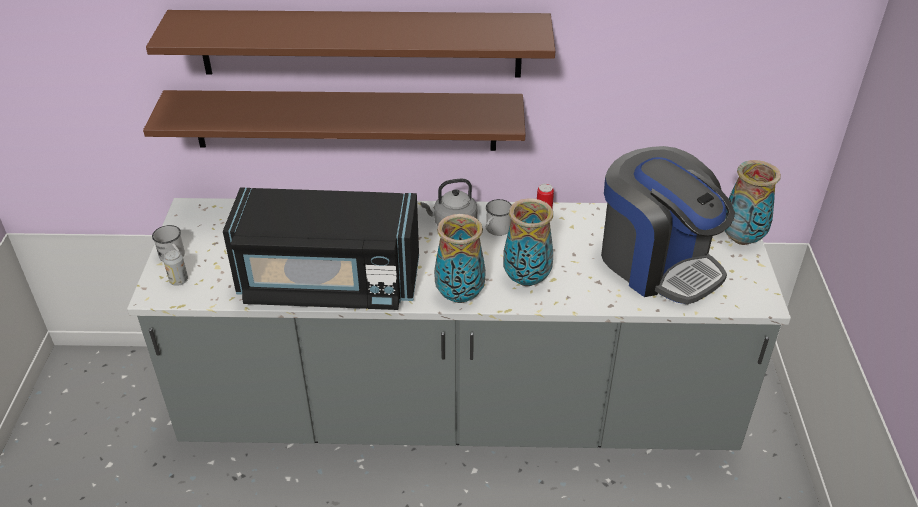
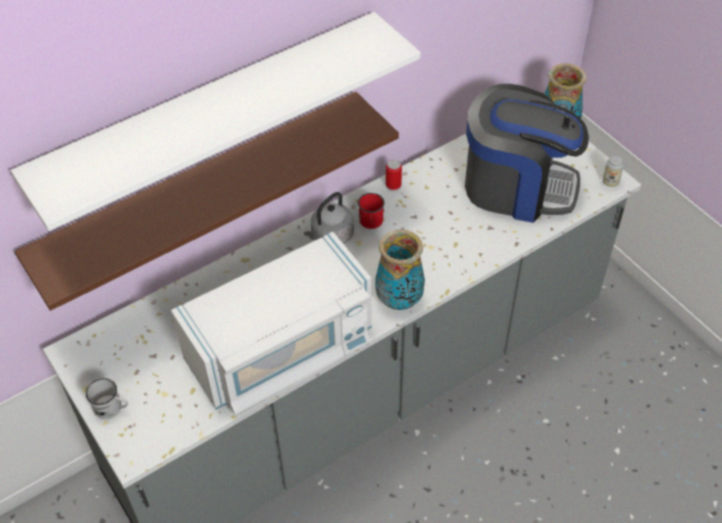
camera: 35 degrees left, 10 degrees up
brown shelf [146,10,555,78] -> white shelf [10,12,421,231]
can [163,250,188,286] -> can moved to [603,155,624,187]
black microwave [223,188,419,310] -> white microwave [171,232,372,415]
white mug [486,199,512,236] -> red mug [358,193,385,229]
vase [503,198,553,286] -> none

